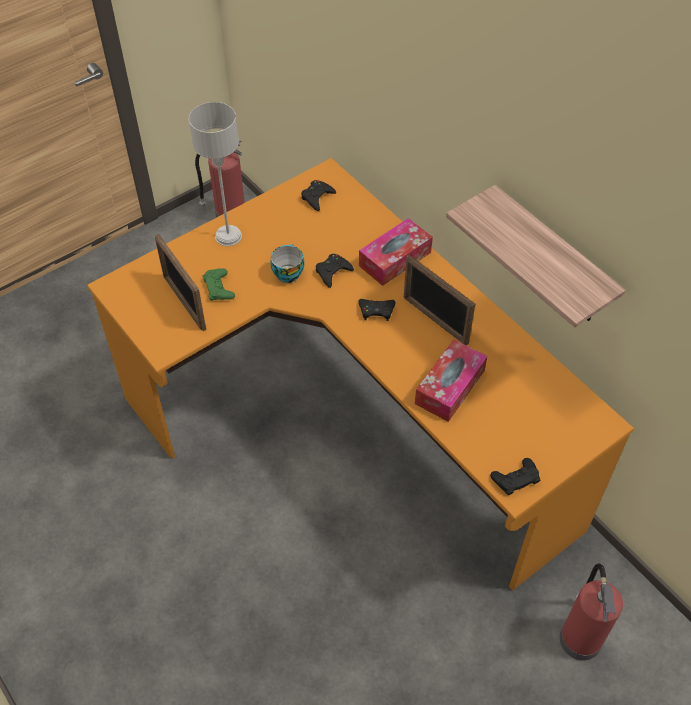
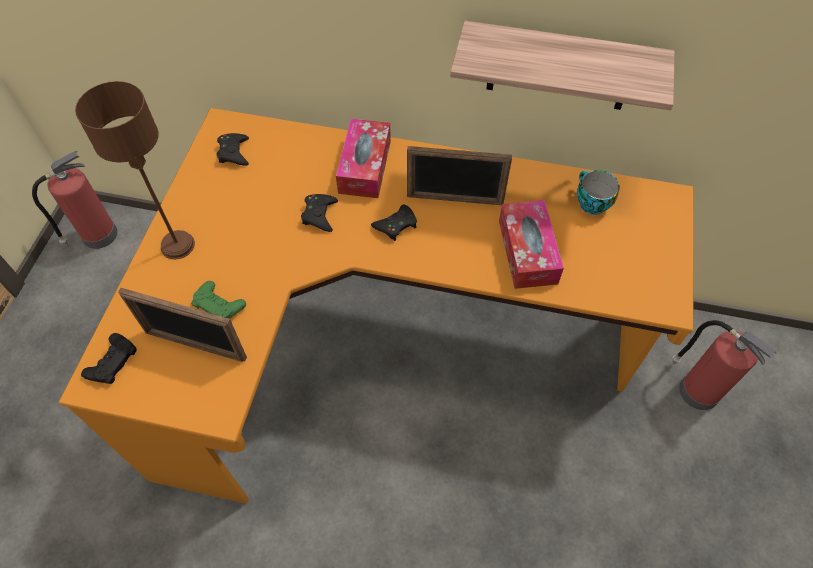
camera: 40 degrees left, 5 degrees up
grey table lamp [189,102,242,246] -> brown table lamp [75,81,195,259]
cup [270,244,304,283] -> cup moved to [577,170,620,215]
black game controller [490,458,540,495] -> black game controller moved to [81,333,137,384]

